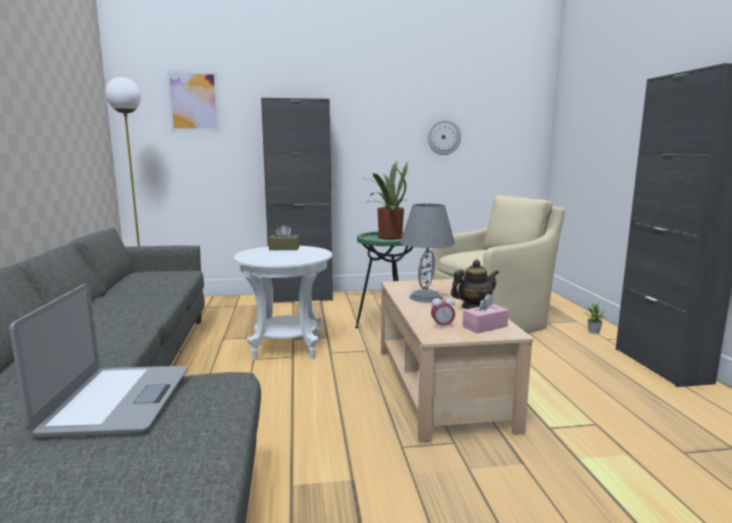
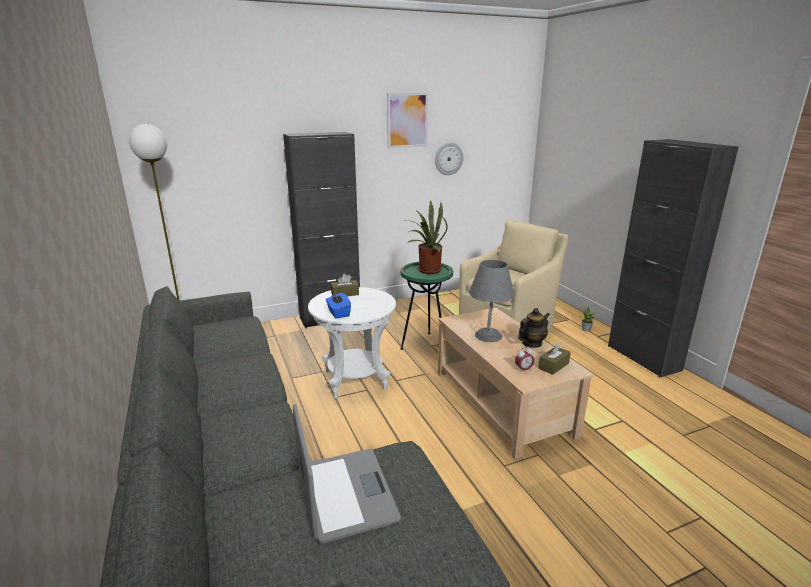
camera: 15 degrees left, 10 degrees up
picture [166,71,220,131] -> picture moved to [387,93,428,148]
pink tissue box [462,294,509,333] -> brown tissue box [538,343,571,375]
none -> blue tissue box [326,293,351,319]

